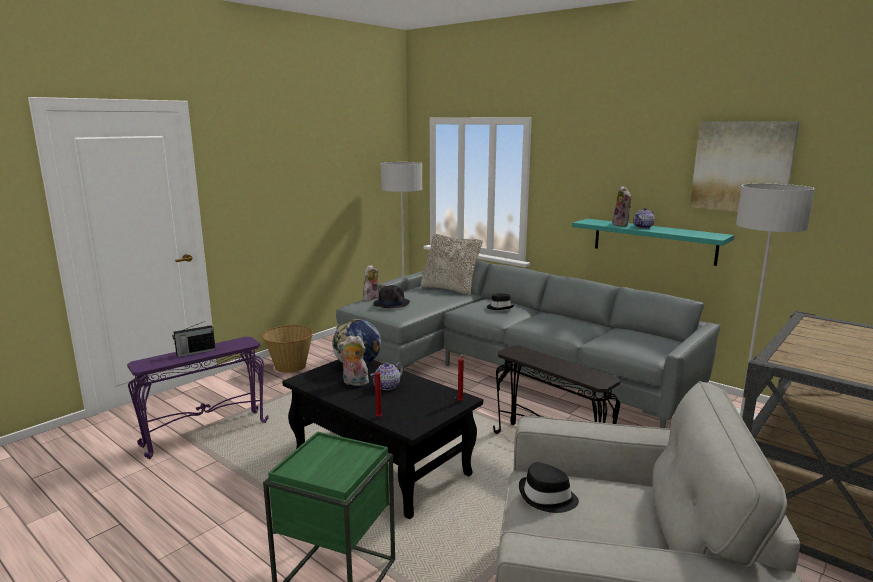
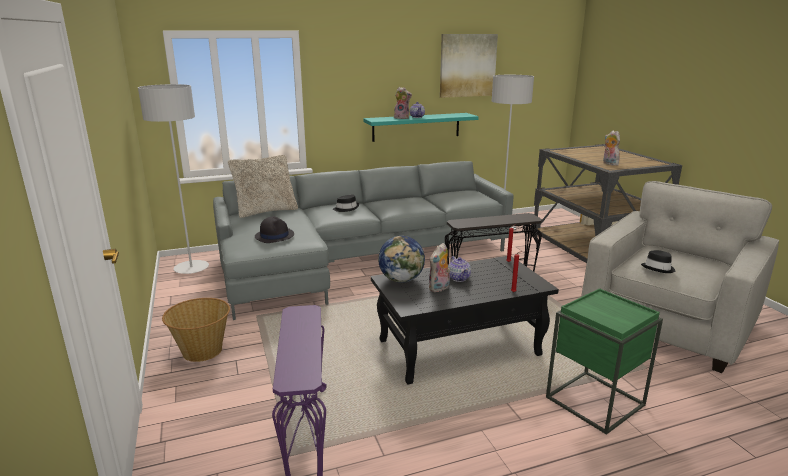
camera: 60 degrees left, 5 degrees up
radio [172,321,216,357] -> none
plush toy [363,265,379,301] -> plush toy moved to [603,130,620,166]

